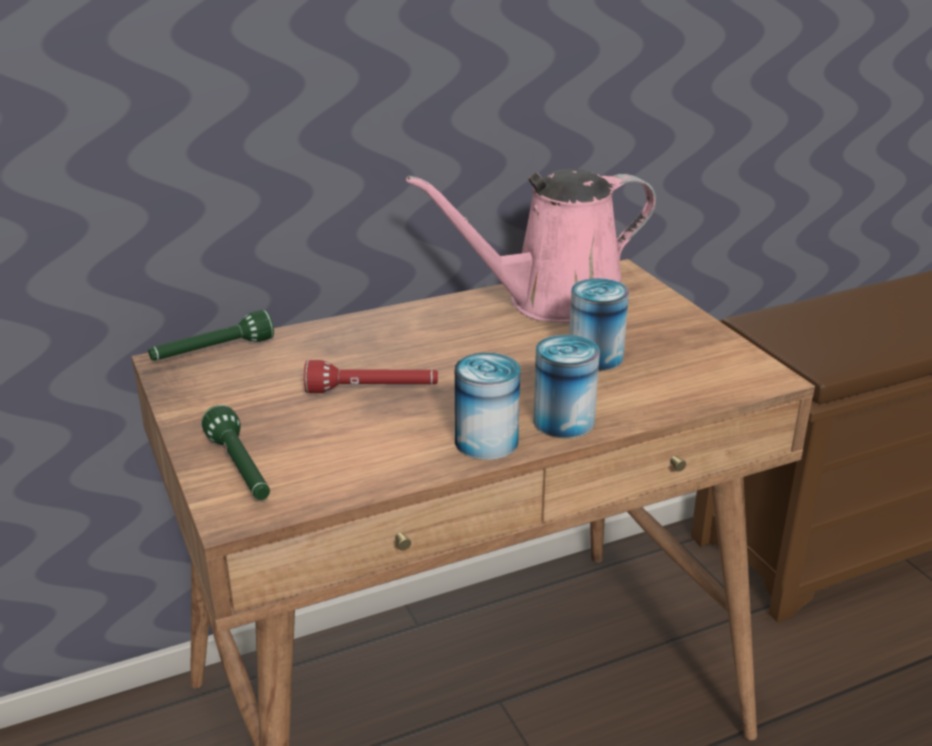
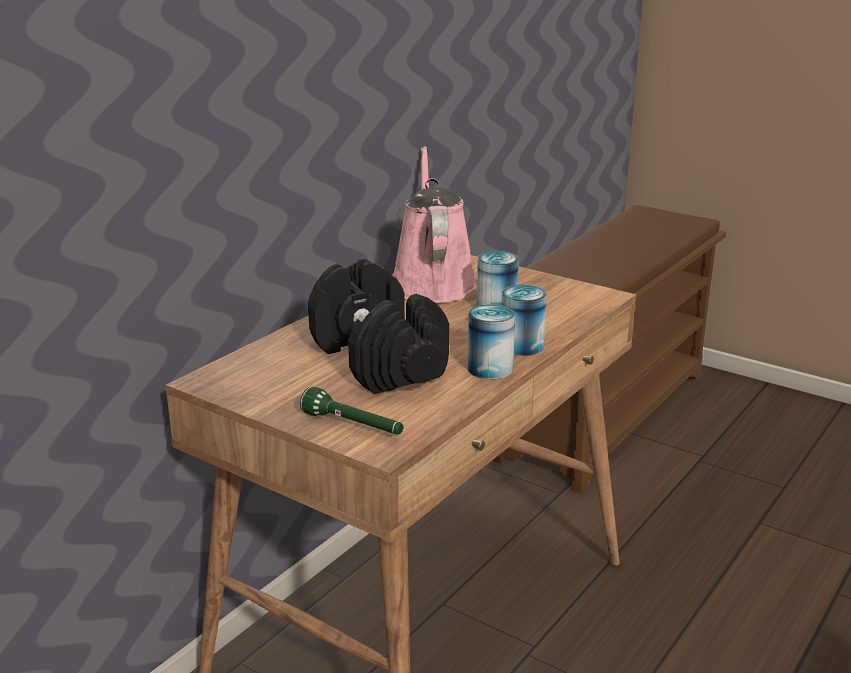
camera: 30 degrees left, 5 degrees down
green flashlight [148,310,274,361] -> none
red flashlight [304,360,438,393] -> black dumbbell [308,259,449,394]
pink watering can [406,169,656,323] -> pink watering can turned 135 degrees clockwise [393,146,477,303]

